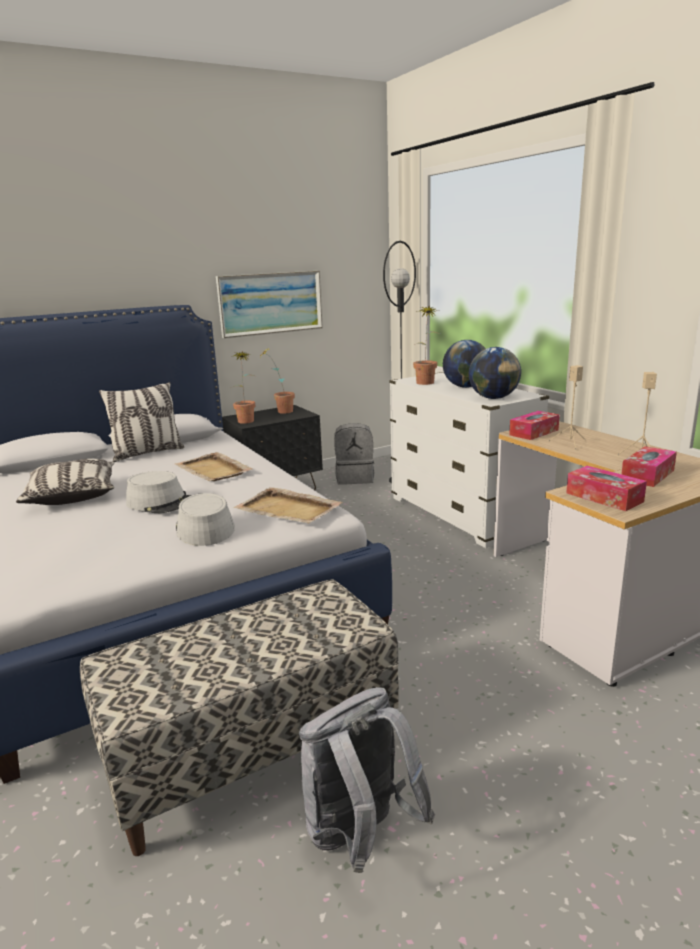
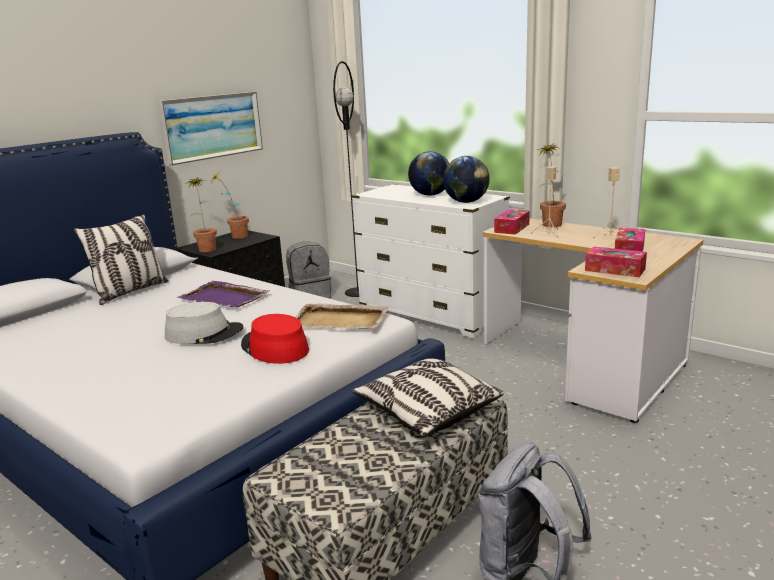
camera: 20 degrees left, 0 degrees up
pillow [16,459,115,505] -> pillow moved to [352,358,504,437]
beige tray [175,452,253,481] -> purple tray [177,281,269,307]
grey hat [176,493,235,546] -> red hat [241,314,309,364]
potted plant [413,305,440,385] -> potted plant moved to [538,144,566,227]

